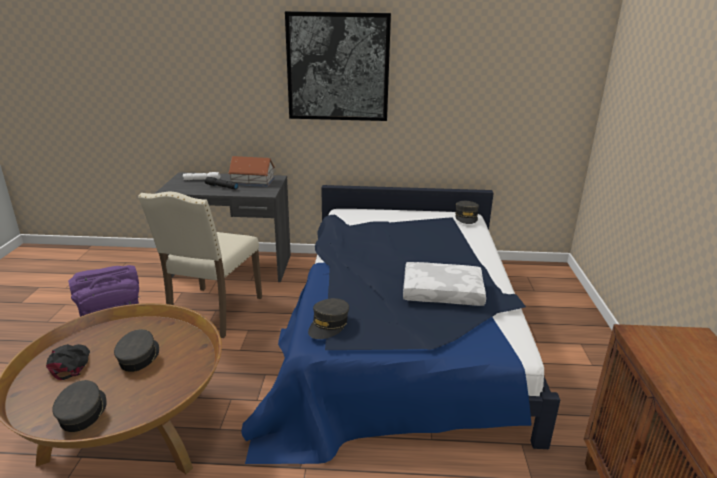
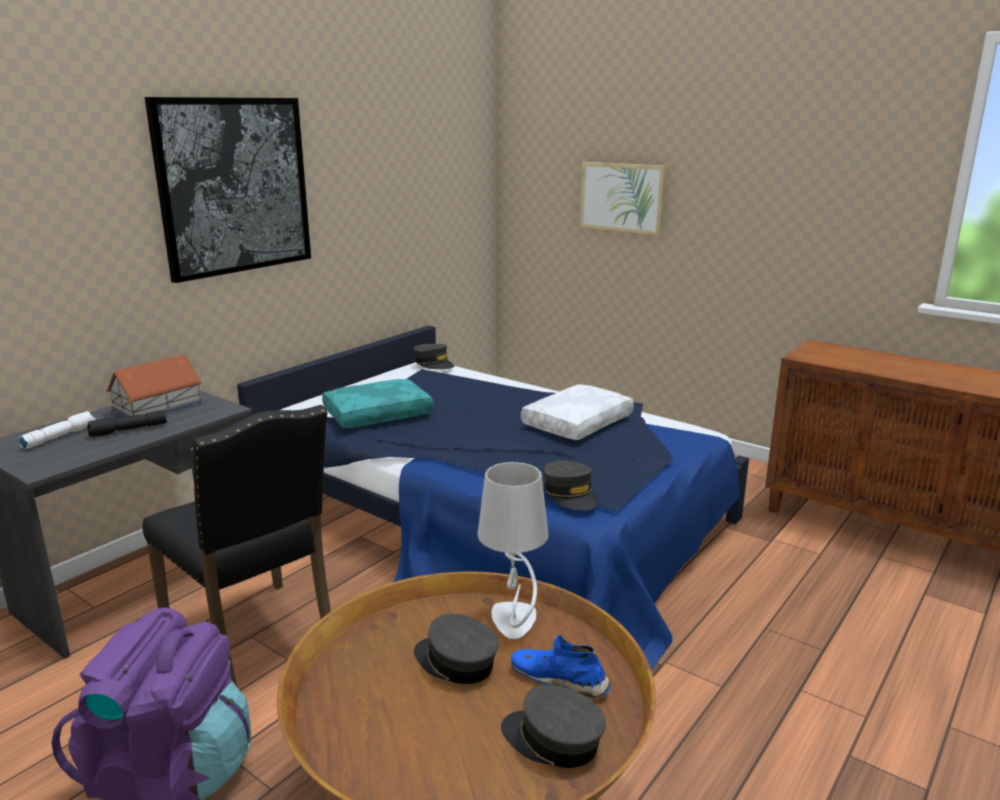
camera: 55 degrees left, 5 degrees down
black cap [46,344,90,380] -> none
beige chair [138,192,262,338] -> black chair [142,405,331,688]
none -> turquoise pillow [322,379,434,428]
none -> white table lamp [477,462,549,639]
none -> blue shoe [511,635,611,700]
none -> picture [580,162,667,236]

